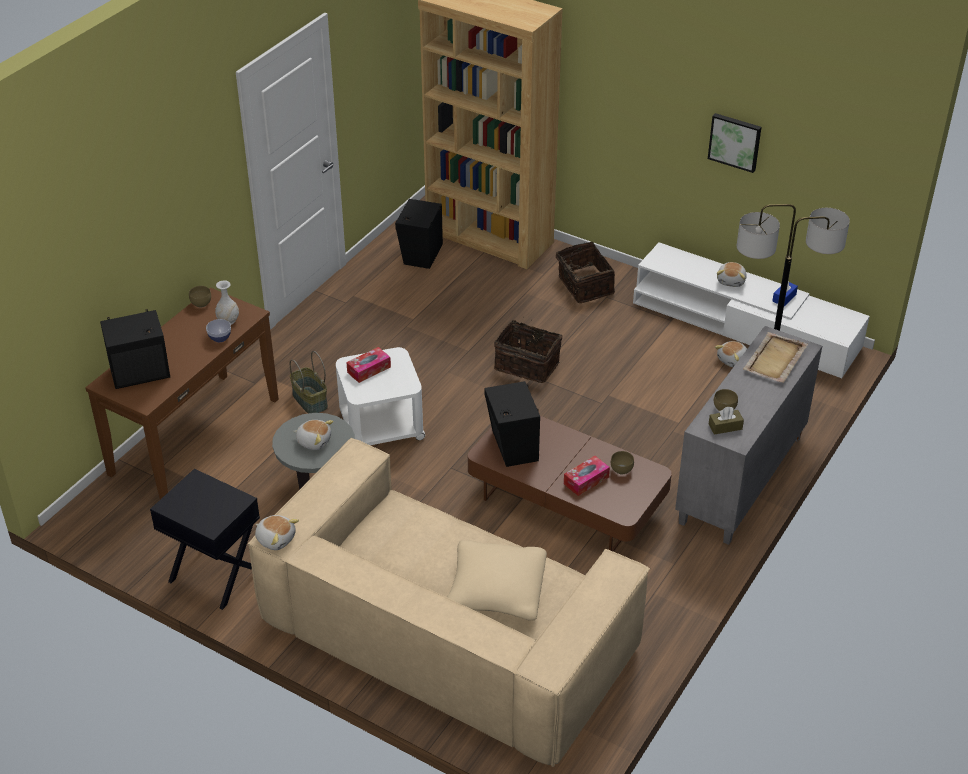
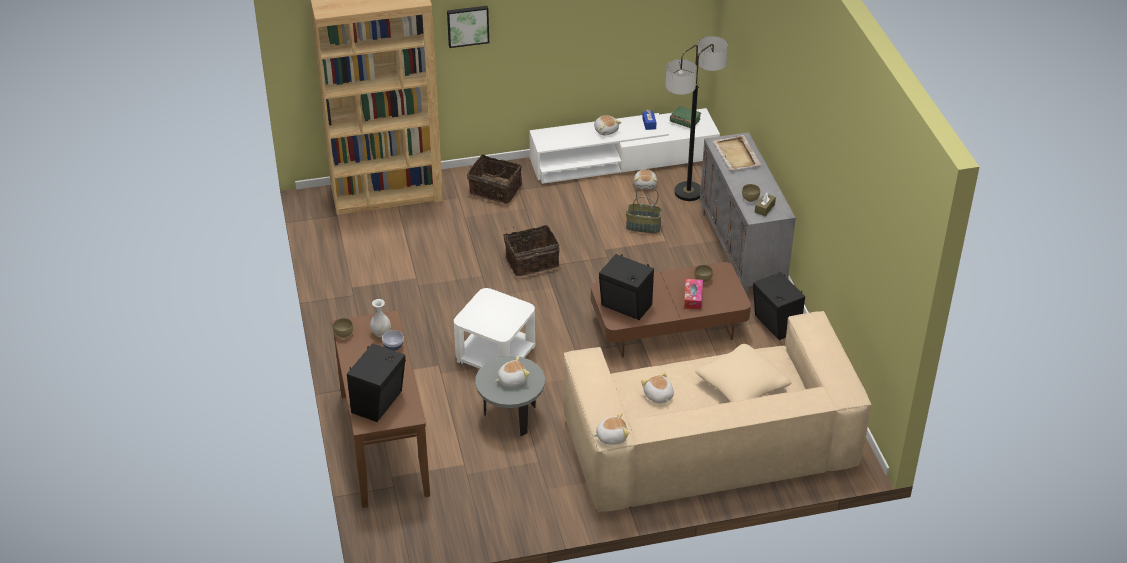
camera: 45 degrees left, 0 degrees up
black nightstand [150,469,260,610] -> none
basket [290,351,328,414] -> basket moved to [626,185,663,234]
tissue box [346,347,391,383] -> none
black speaker [395,199,443,269] -> black speaker moved to [753,272,805,340]
picture [708,113,761,173] -> picture moved to [447,6,489,48]
none -> plush toy [641,371,674,403]
none -> green book [670,106,701,128]

